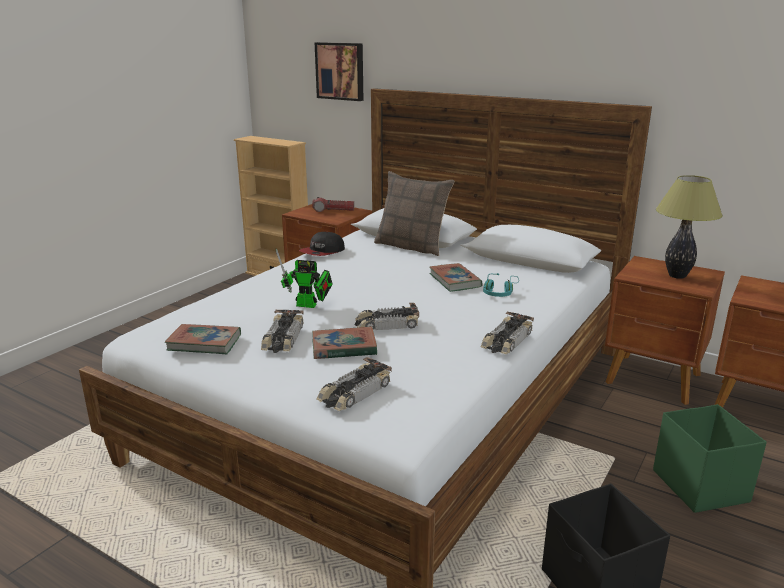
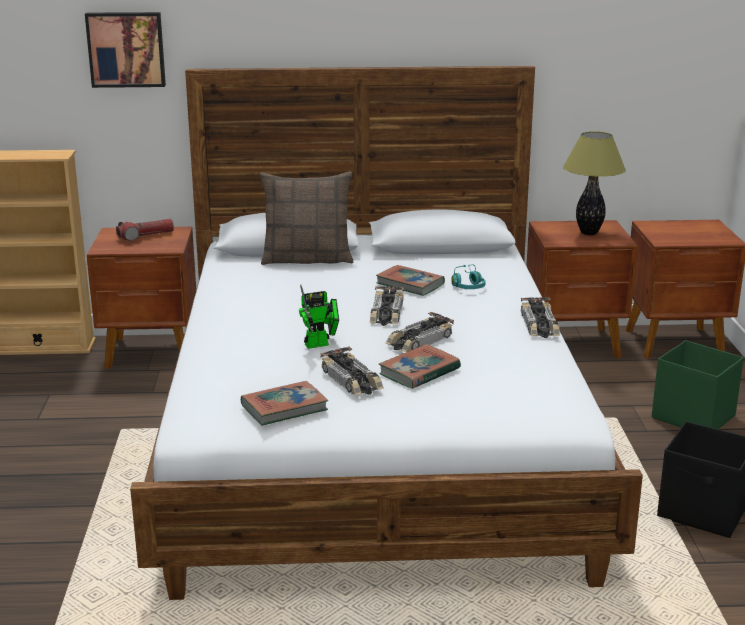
camera: 35 degrees left, 0 degrees up
cap [299,232,345,256] -> none
toy car [317,357,392,411] -> toy car moved to [370,286,404,326]

